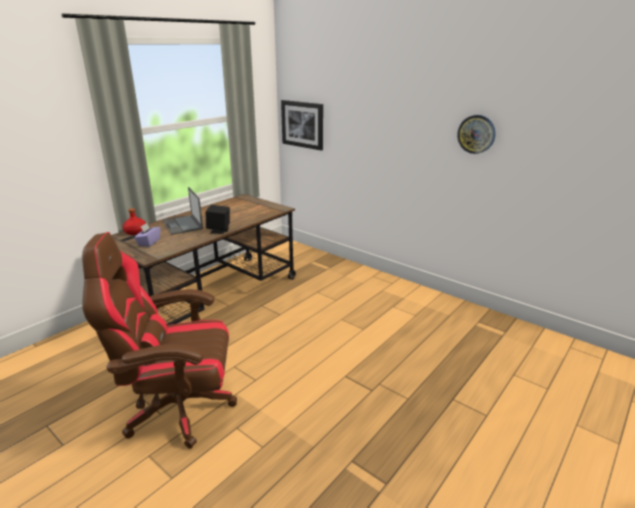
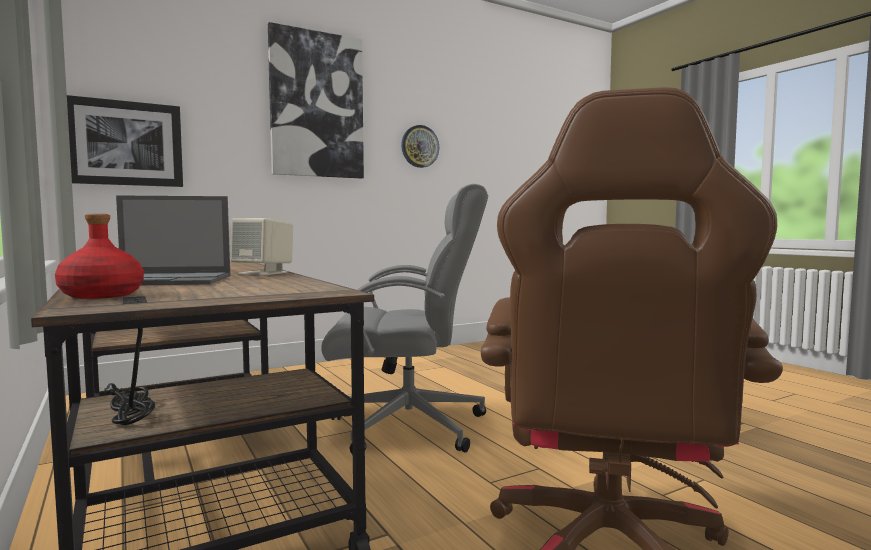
camera: 70 degrees left, 20 degrees down
purple tissue box [134,223,160,247] -> none
black speaker [205,205,230,234] -> beige speaker [230,218,293,275]
none -> picture [268,22,364,178]
none -> grey office chair [321,184,488,454]

